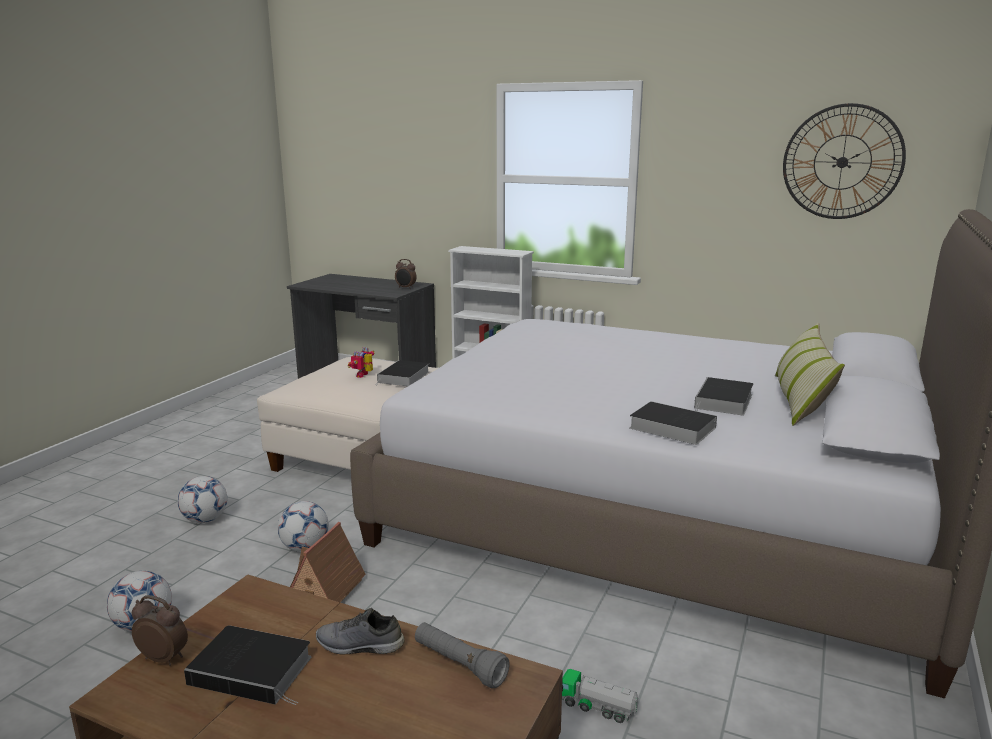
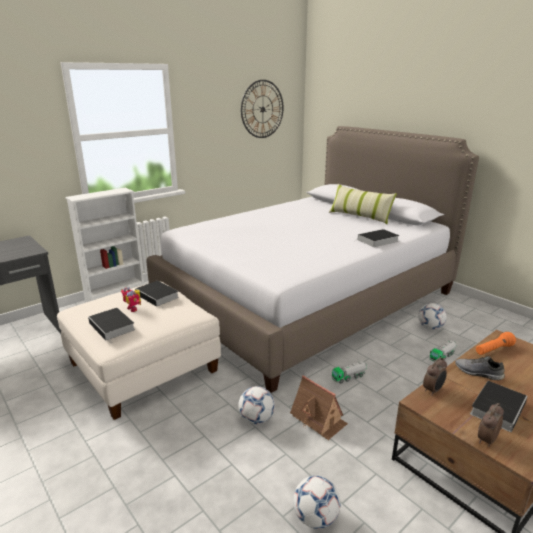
camera: 65 degrees left, 5 degrees up
football [178,476,227,523] -> football moved to [418,303,447,330]
grey shoe [316,608,405,654] -> grey shoe turned 90 degrees clockwise [455,356,505,380]
alarm clock [395,259,417,289] -> alarm clock moved to [423,357,447,396]
grey flashlight [415,622,510,688] -> orange flashlight [476,332,516,355]
book [694,377,753,416] -> book moved to [88,308,135,343]
none -> toy truck [332,361,367,383]

